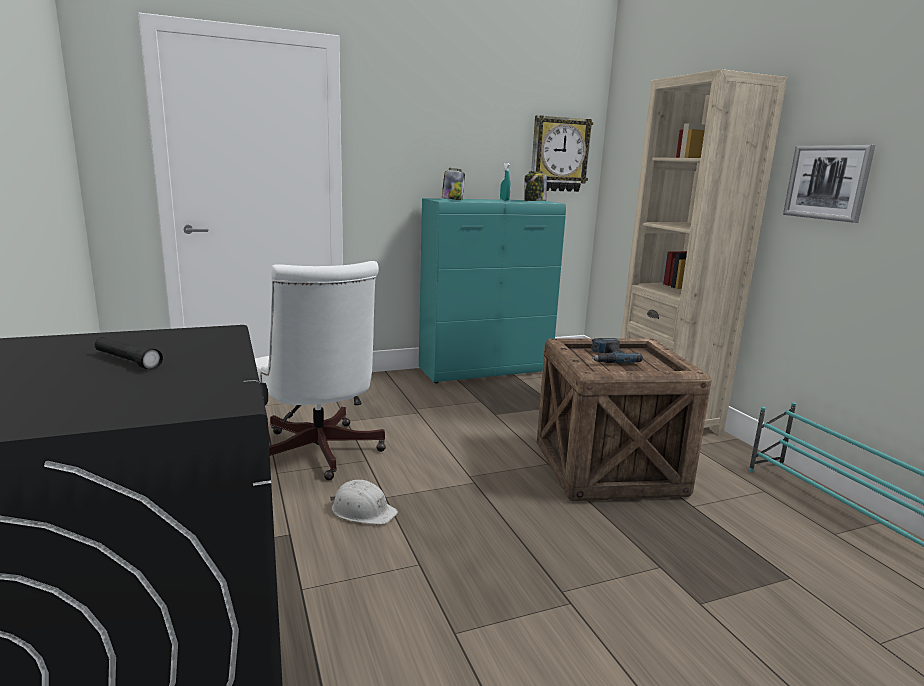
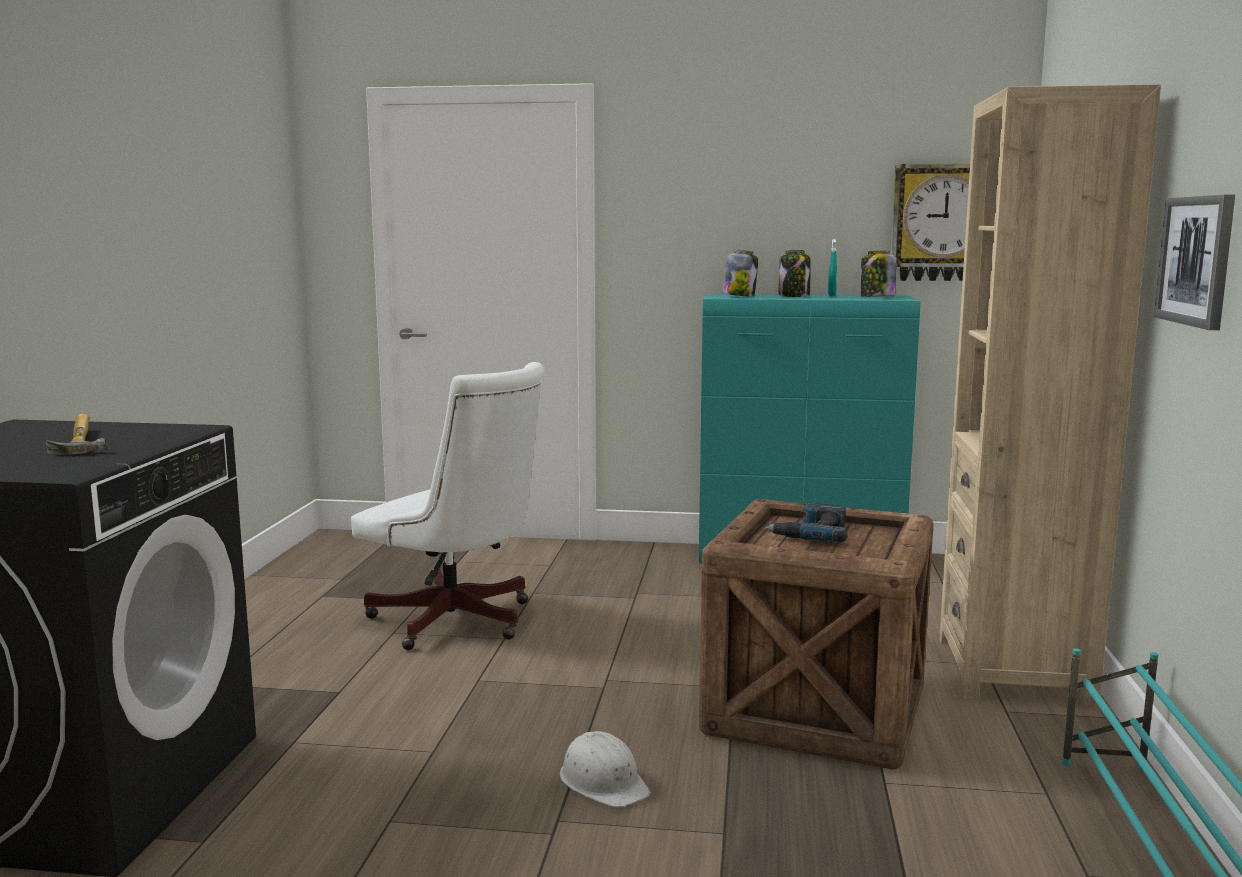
camera: 30 degrees right, 5 degrees down
black flashlight [95,337,163,370] -> hammer [46,414,107,455]
white office chair [255,261,386,480] -> white office chair turned 60 degrees counterclockwise [351,362,545,650]
white hard hat [330,480,398,525] -> white hard hat moved to [560,731,651,807]
none -> jar [779,250,811,297]

